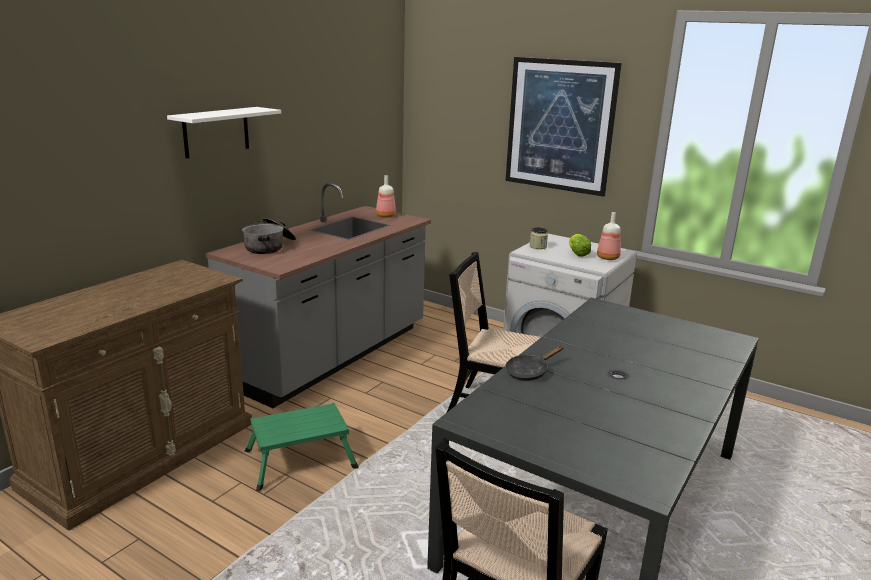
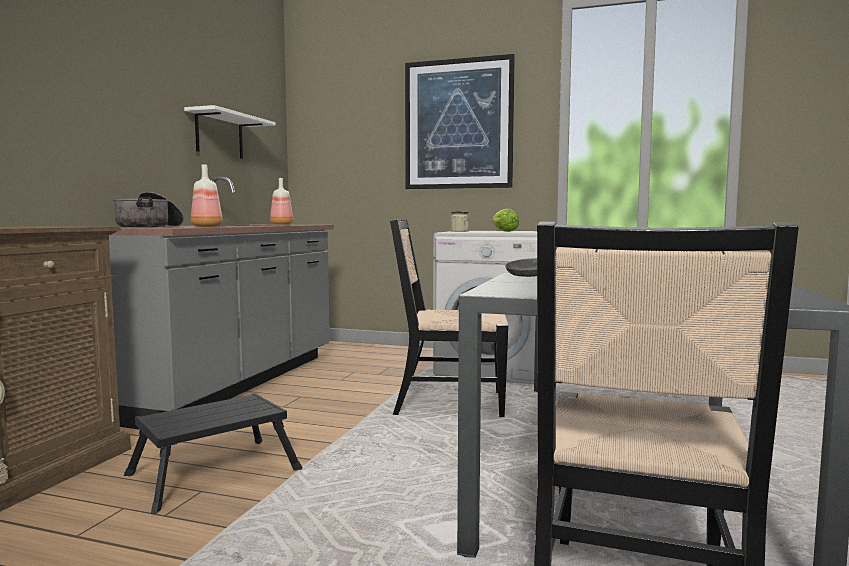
camera: 15 degrees left, 15 degrees down
white shelf [167,107,281,159] -> white shelf moved to [184,105,275,159]
green step ladder [245,403,359,492] -> black step ladder [123,393,303,514]
bottle [597,212,621,260] -> bottle moved to [191,164,223,227]

